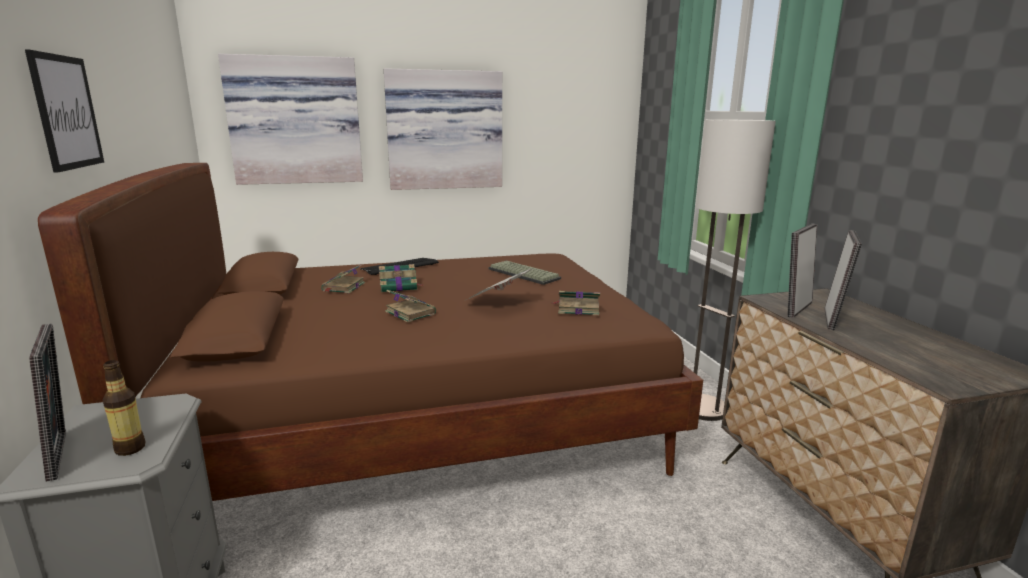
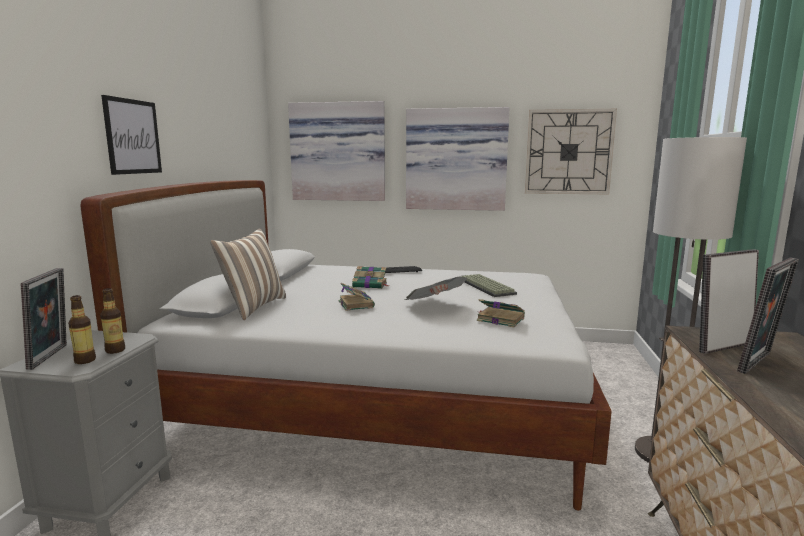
camera: 25 degrees right, 5 degrees down
brown bed [38,163,703,501] -> white bed [80,180,612,511]
book [321,265,365,293] -> none
none -> bottle [100,288,125,354]
none -> pillow [210,229,286,320]
none -> wall clock [525,109,617,194]

